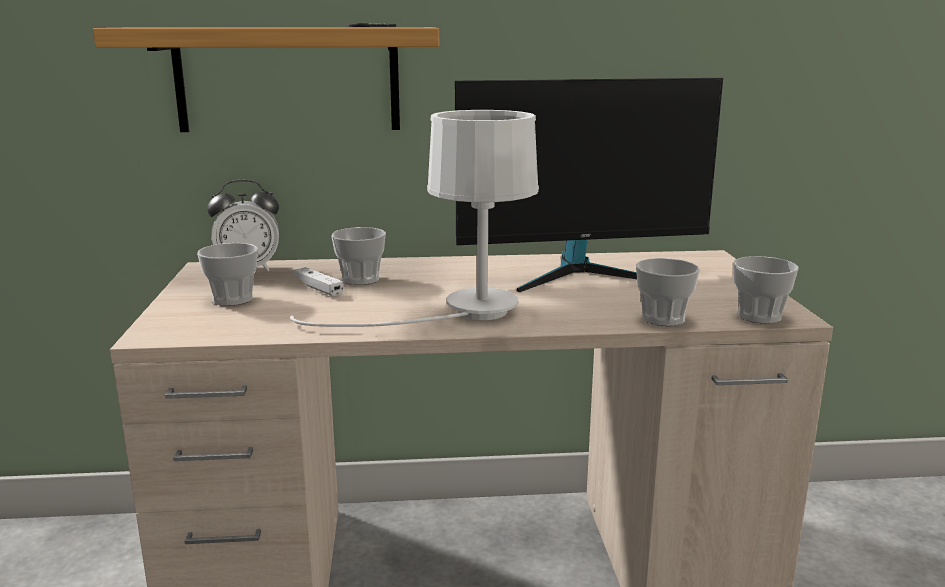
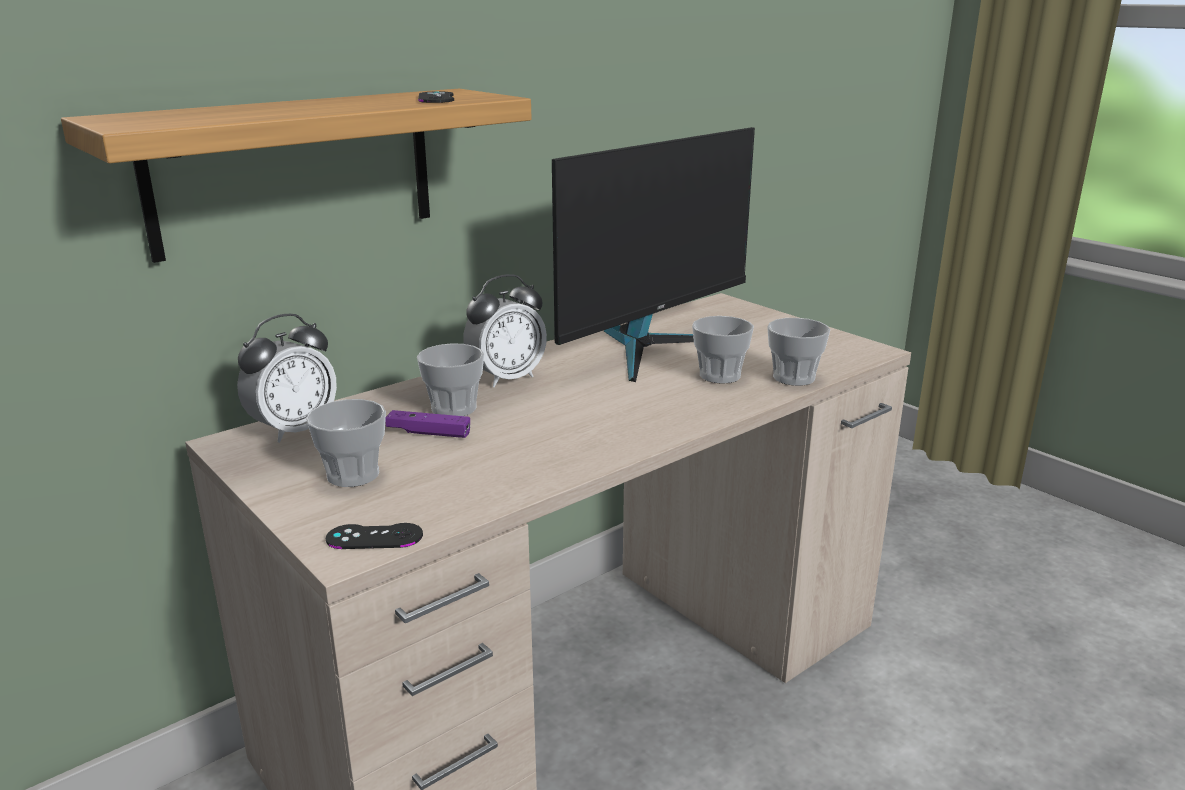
camera: 35 degrees left, 5 degrees up
white table lamp [290,110,539,327] -> none
white game controller [293,267,343,297] -> purple game controller [385,410,470,438]
cup [733,256,799,324] -> cup moved to [692,316,754,384]
none -> black game controller [326,523,423,549]
none -> alarm clock [463,274,547,387]

